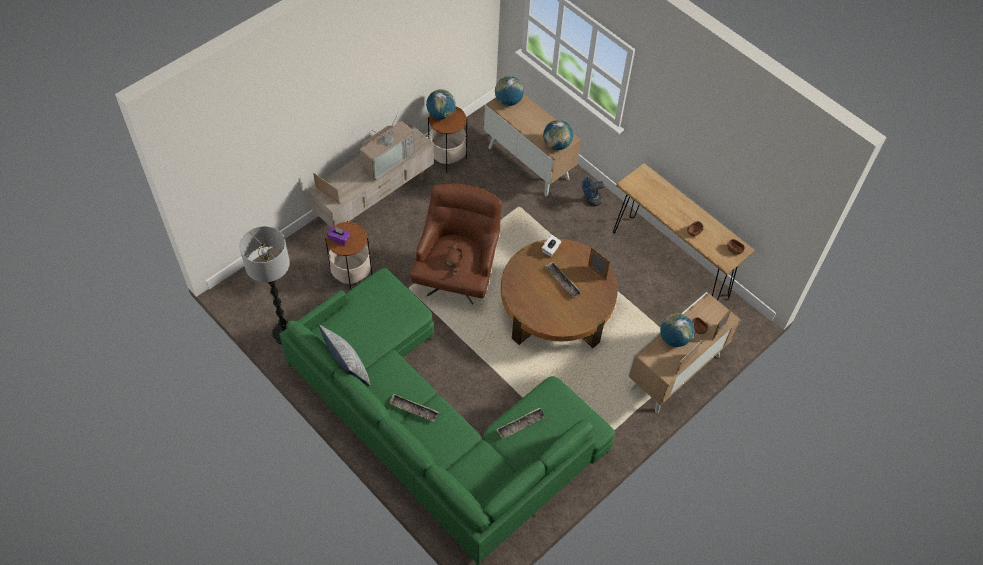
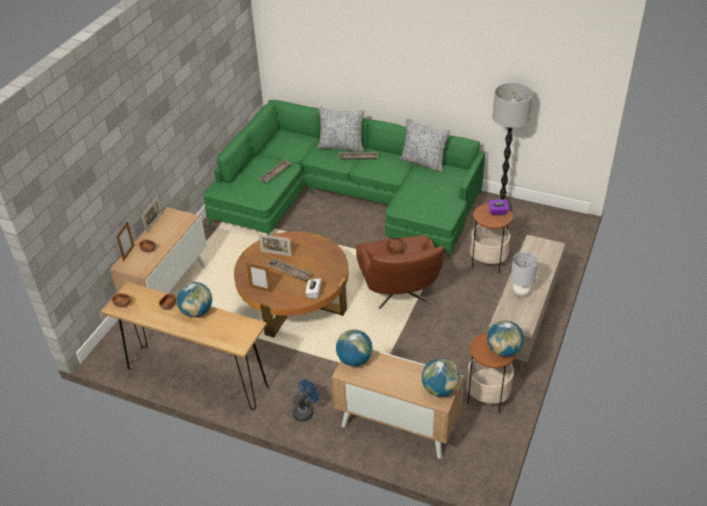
camera: 160 degrees right, 15 degrees down
picture frame [313,172,340,204] -> picture frame moved to [258,234,292,256]
television [360,112,415,181] -> grey table lamp [511,252,538,297]
globe [660,313,694,347] -> globe moved to [176,282,212,317]
none -> pillow [317,106,365,152]

